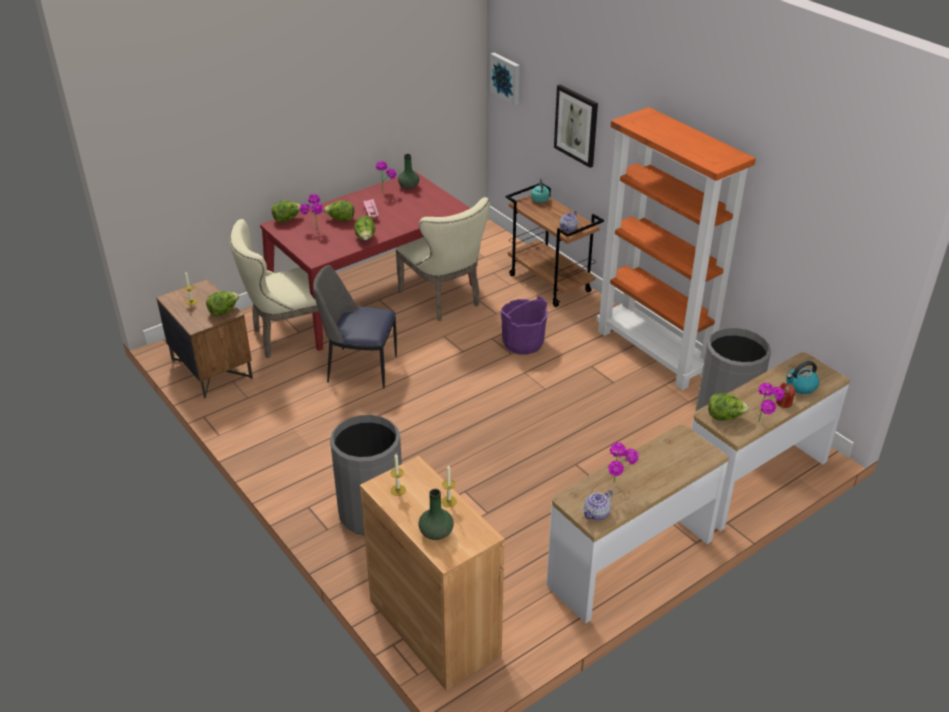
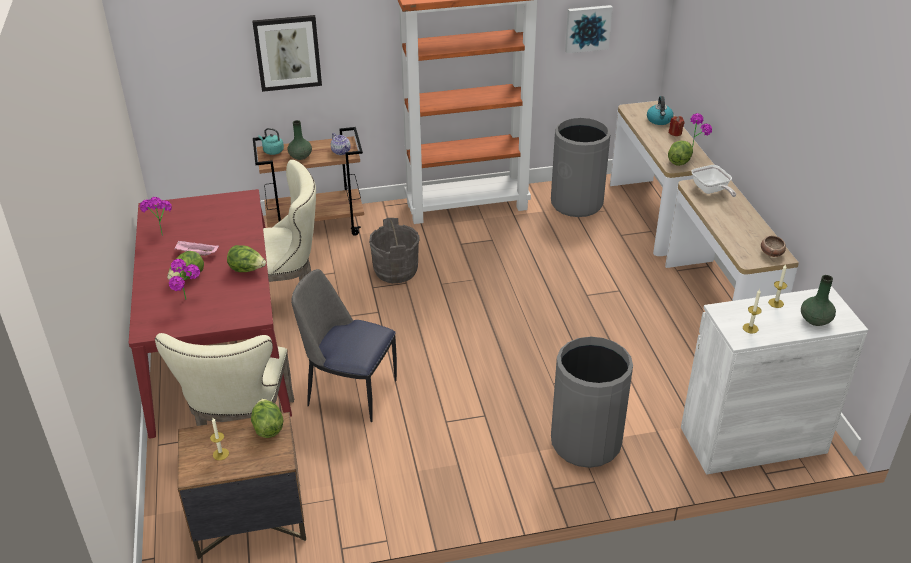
camera: 65 degrees left, 0 degrees up
lettuce [272,201,301,223] -> none
chair [313,265,397,389] -> chair turned 75 degrees clockwise [291,269,397,422]
brown cabinet [360,456,505,691] -> white cabinet [681,286,868,475]
green vase [398,154,419,189] -> green vase moved to [288,120,312,160]
picture [490,53,520,105] -> picture moved to [565,5,613,53]
purple bucket [501,296,548,354] -> grey bucket [369,218,420,283]
teapot [582,490,613,520] -> bowl [761,236,786,257]
potted plant [608,442,639,482] -> none
none -> frying pan [692,165,736,197]

